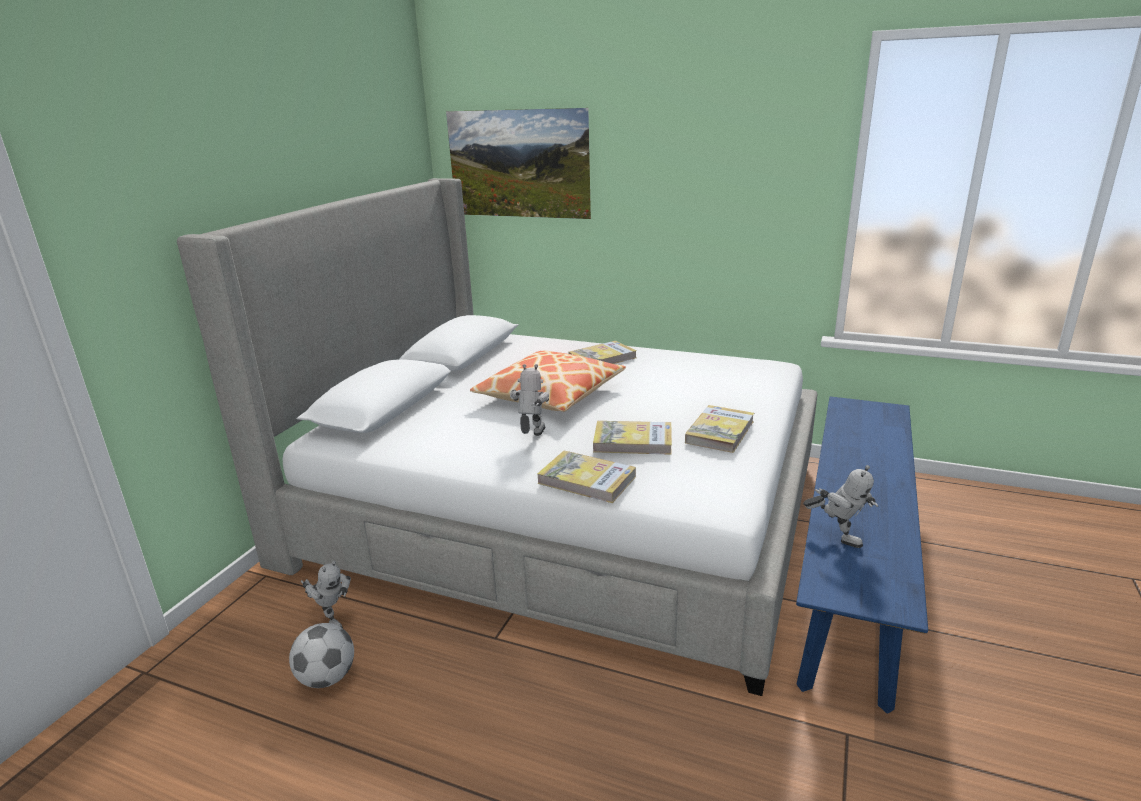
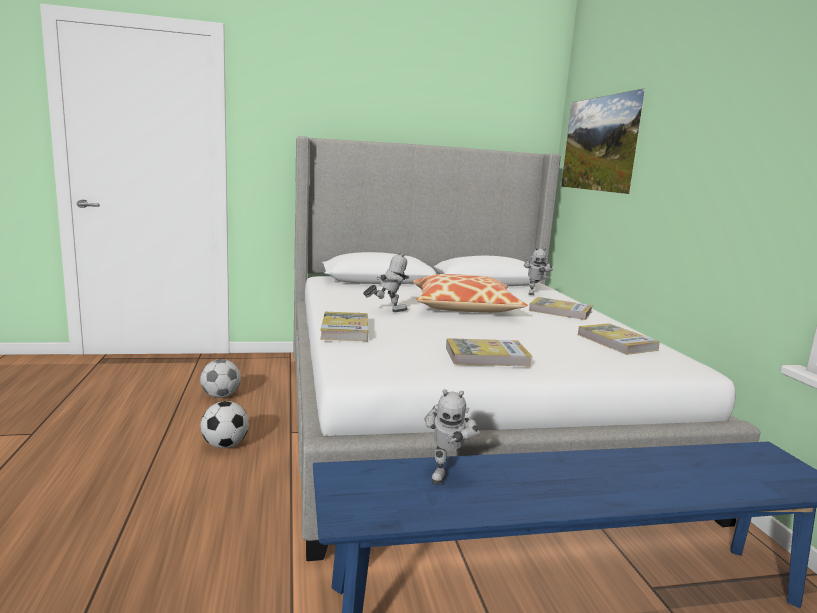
camera: 55 degrees right, 10 degrees down
toy robot [301,561,351,628] -> toy robot moved to [524,247,553,295]
book [593,421,672,455] -> book moved to [577,323,660,355]
none -> football [201,401,249,448]

